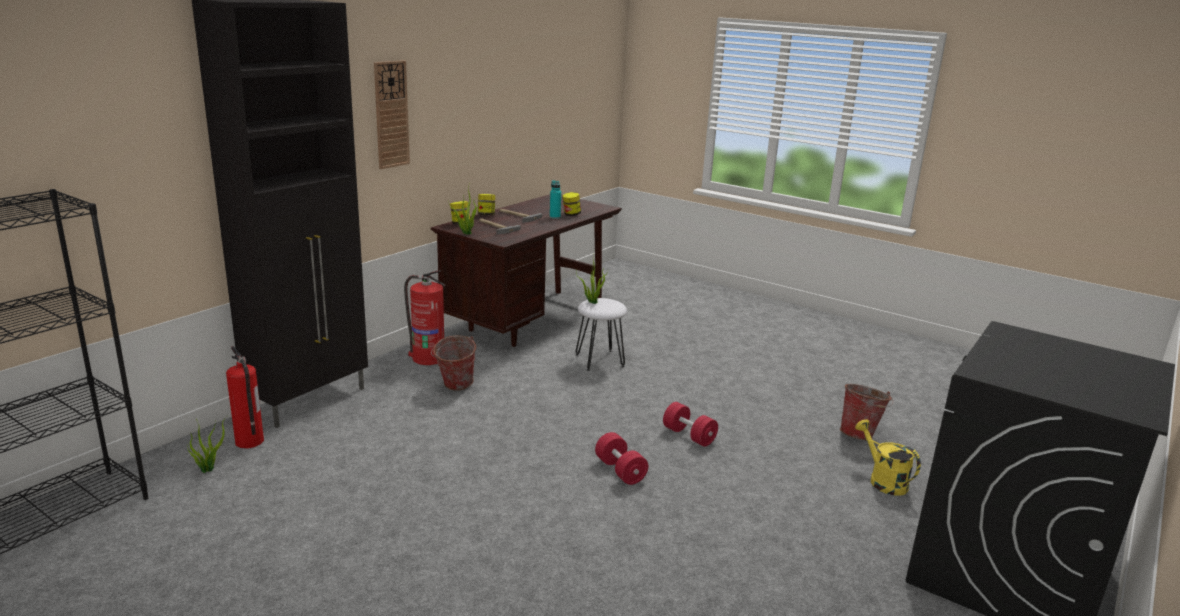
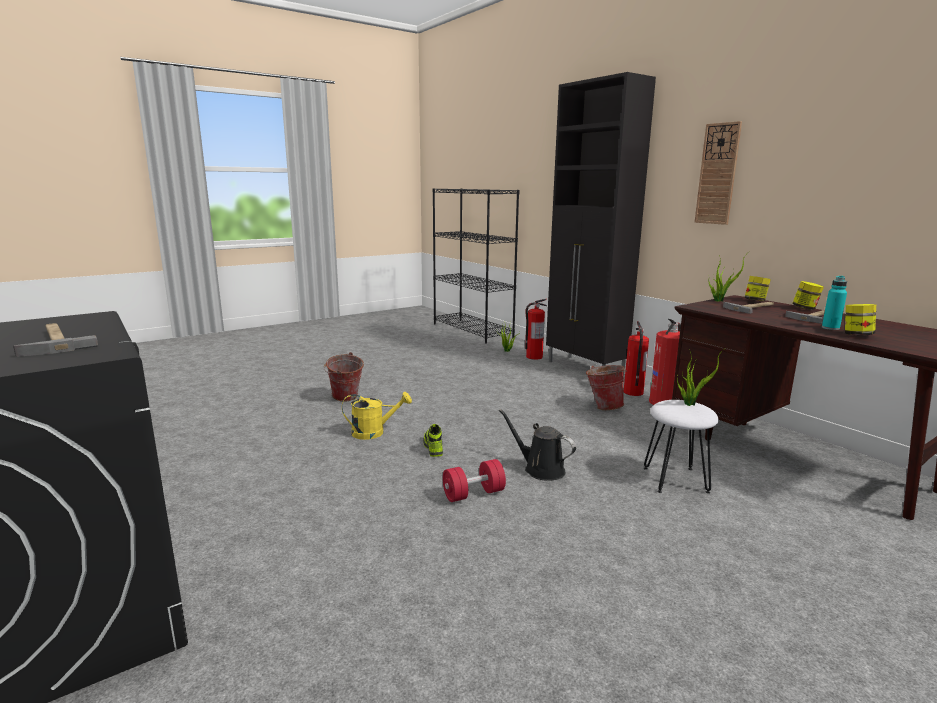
camera: 110 degrees right, 5 degrees down
red dumbbell [595,432,648,485] -> shoe [423,424,443,457]
bucket [840,384,893,440] -> bucket moved to [324,352,364,402]
yellow watering can [855,419,921,495] -> yellow watering can moved to [342,392,412,440]
none -> hammer [13,323,98,357]
none -> black watering can [499,409,576,481]
none -> fire extinguisher [624,321,649,396]

